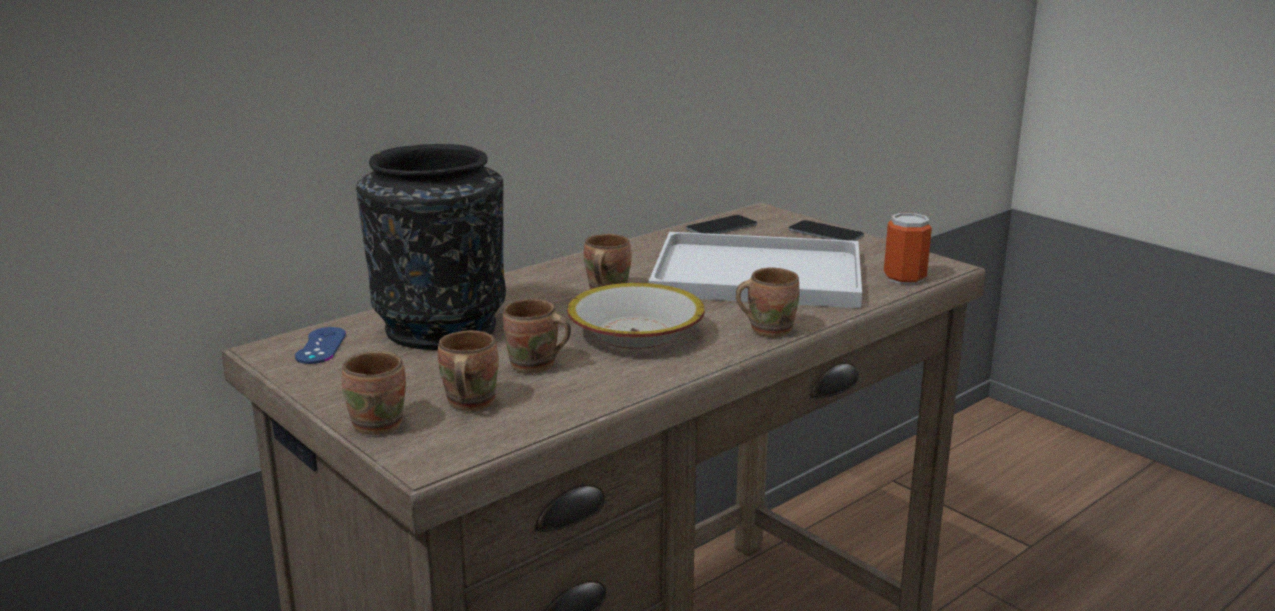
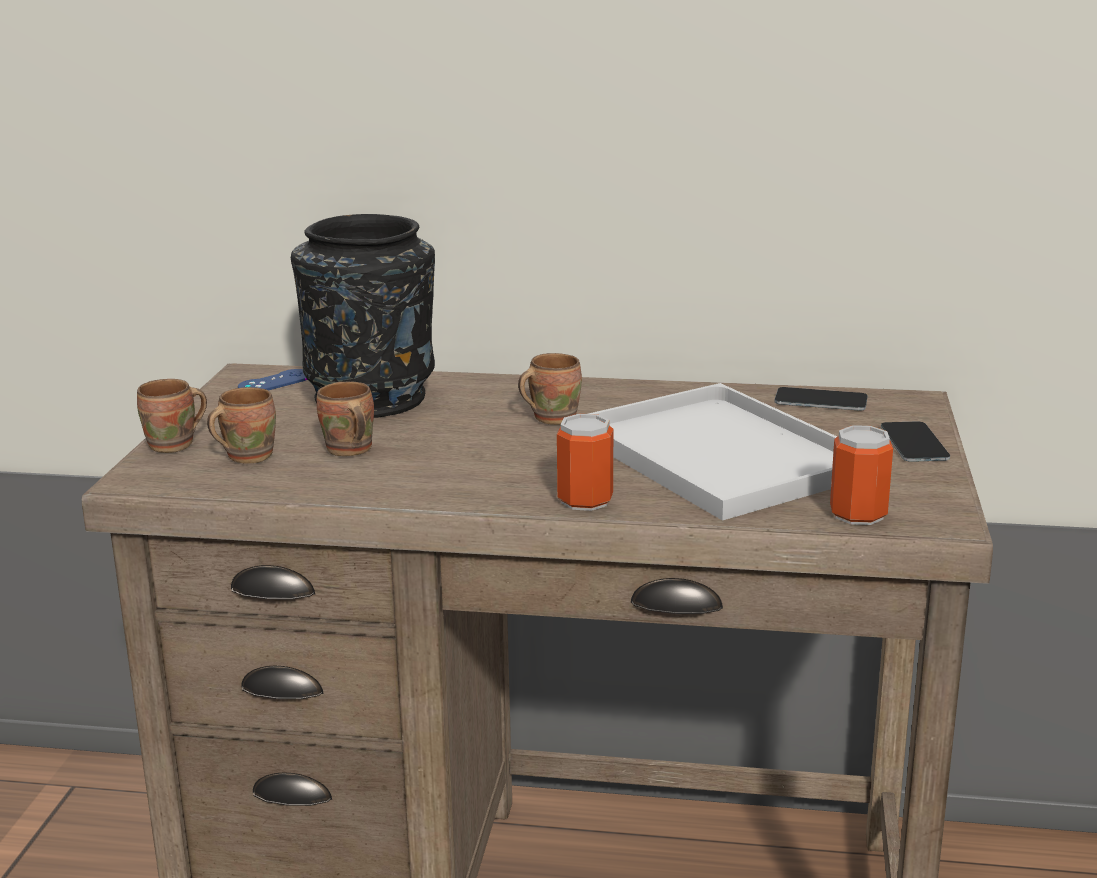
camera: 50 degrees right, 0 degrees up
bowl [567,283,705,349] -> none
brown mug [736,268,800,338] -> can [557,414,613,511]

